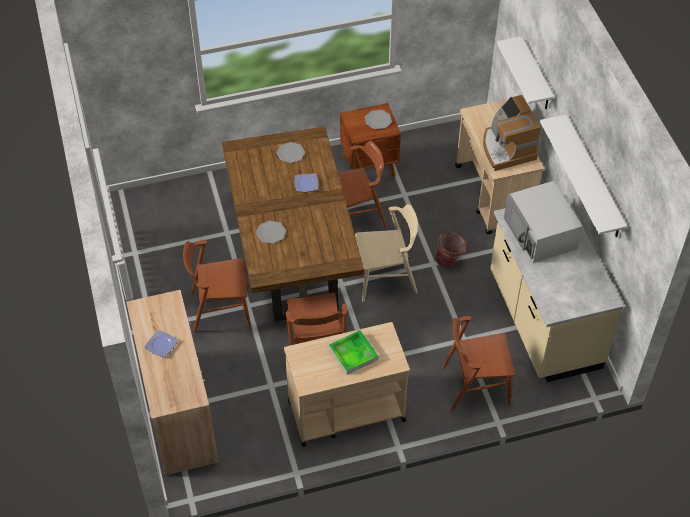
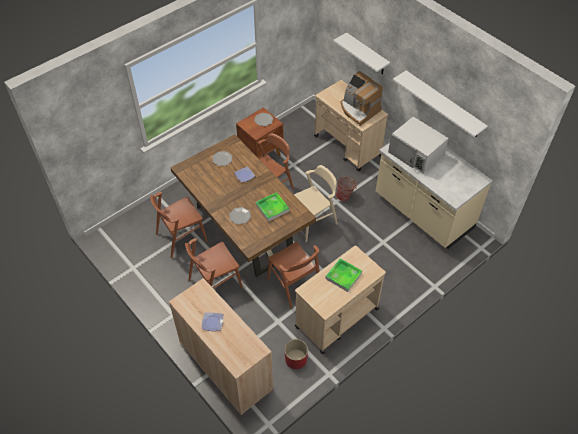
camera: 25 degrees left, 0 degrees up
brown chair [442,316,515,411] -> brown chair moved to [150,192,207,258]
none -> tray [256,192,289,222]
none -> red planter [285,339,308,369]

